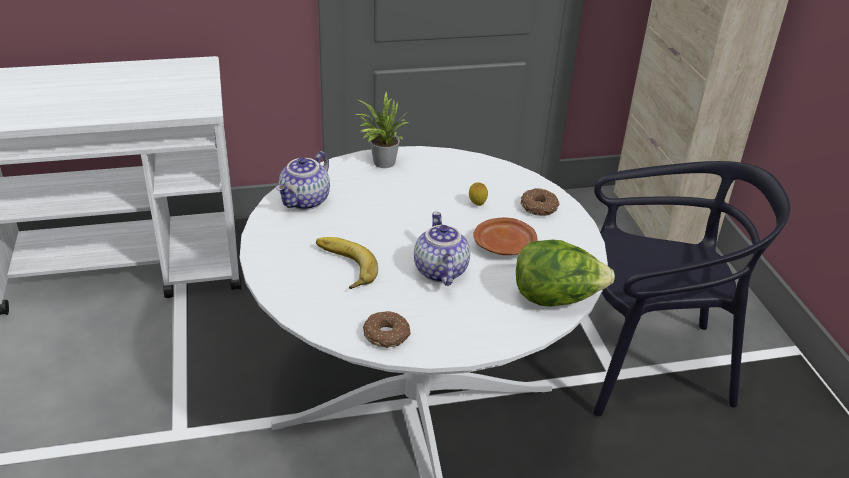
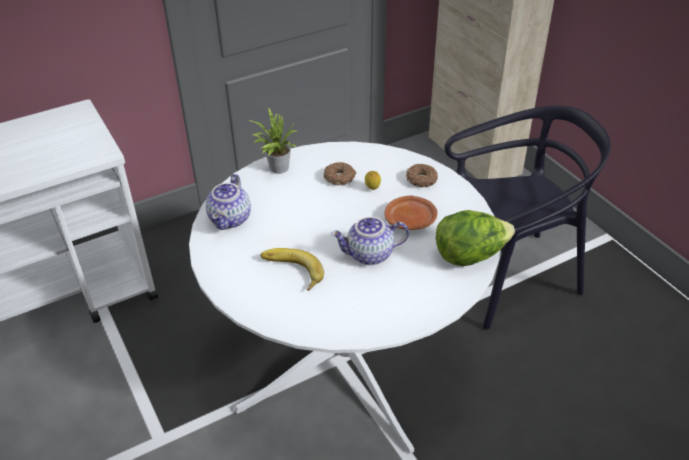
camera: 15 degrees left, 5 degrees up
donut [363,311,411,348] -> donut moved to [324,162,357,185]
teapot [414,212,470,286] -> teapot turned 75 degrees counterclockwise [331,217,409,265]

